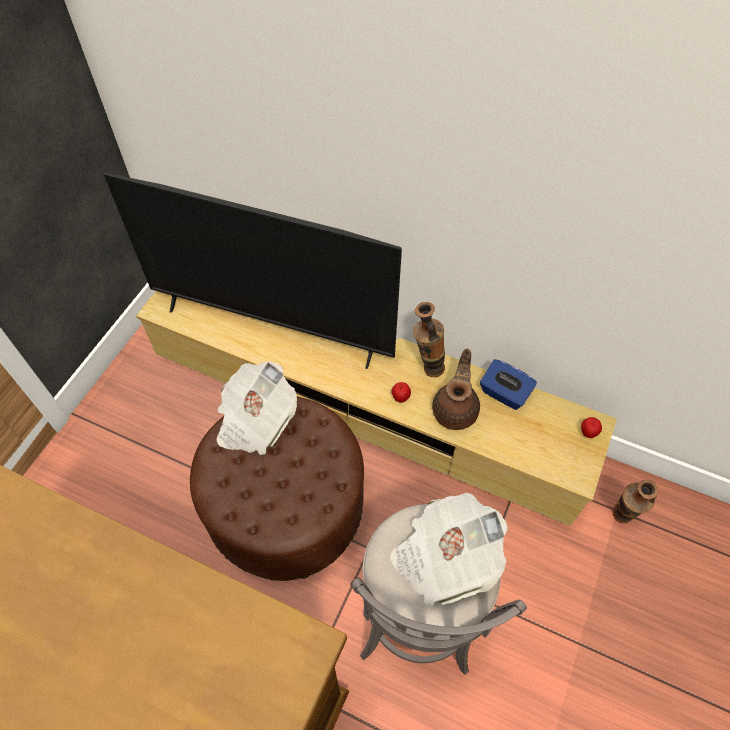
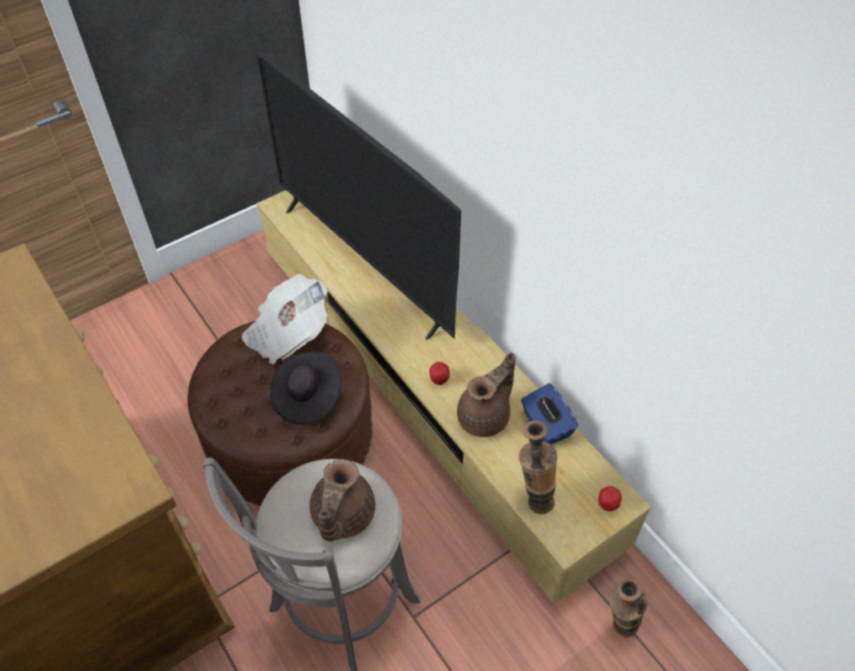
camera: 30 degrees right, 5 degrees down
newspaper [390,493,508,607] -> brown teapot [310,459,376,542]
vase [413,302,445,377] -> vase moved to [519,420,557,514]
none -> black hat [270,352,342,425]

